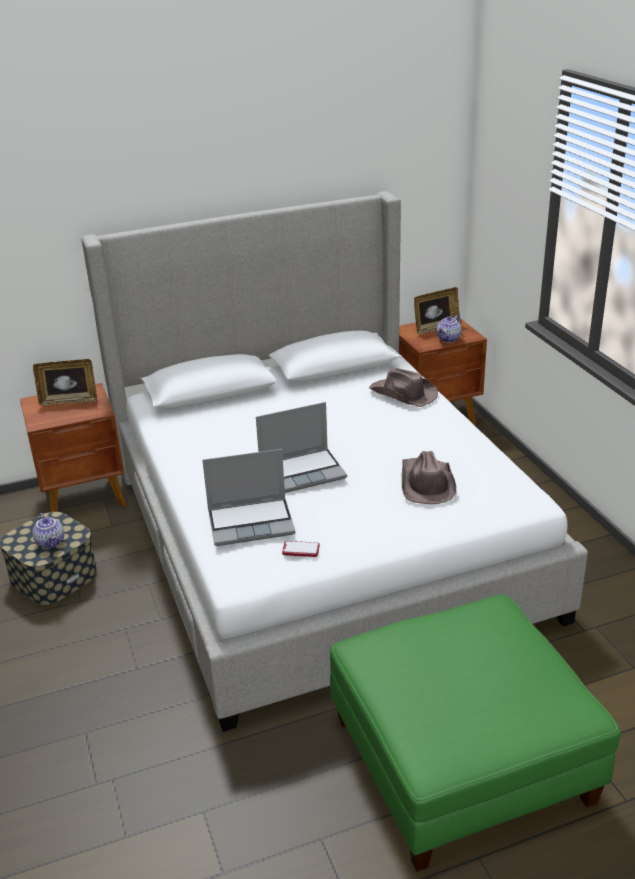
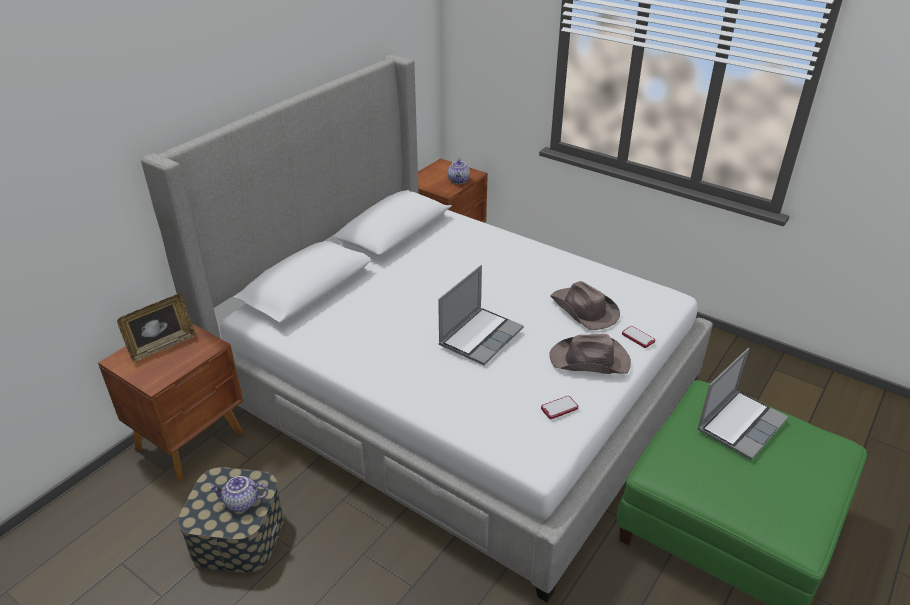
camera: 35 degrees left, 5 degrees up
teapot [33,513,64,549] -> teapot turned 150 degrees clockwise [209,476,268,512]
laptop [202,449,296,546] -> laptop moved to [697,348,788,460]
brown hat [369,368,438,407] -> brown hat moved to [549,334,631,374]
picture frame [414,287,461,334] -> none
none -> phone [622,326,655,348]

